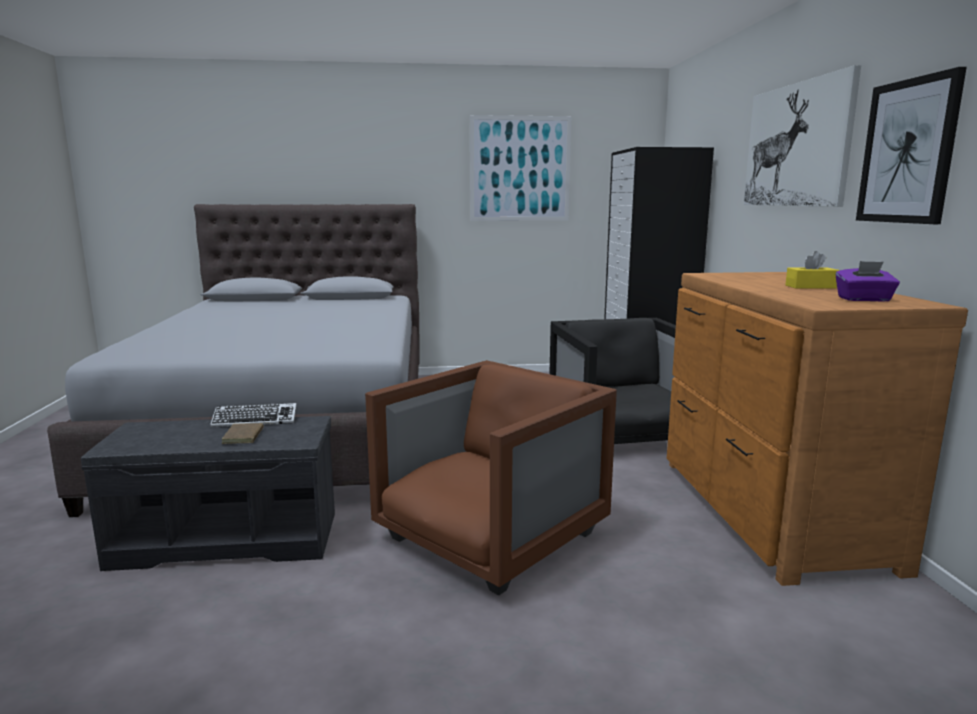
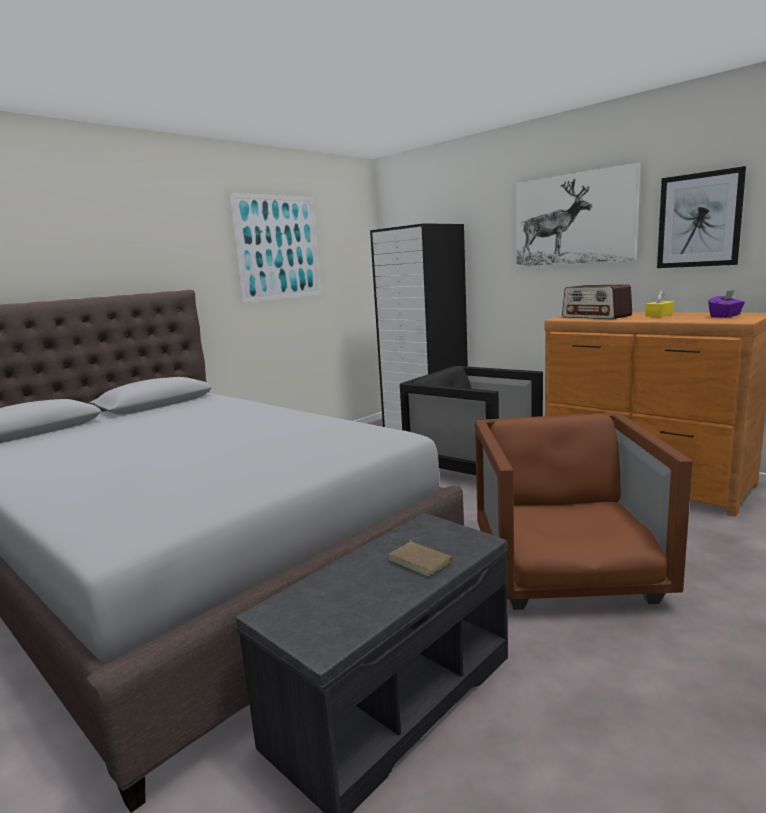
camera: 40 degrees left, 0 degrees up
keyboard [210,403,296,427] -> none
none -> radio [562,284,632,319]

